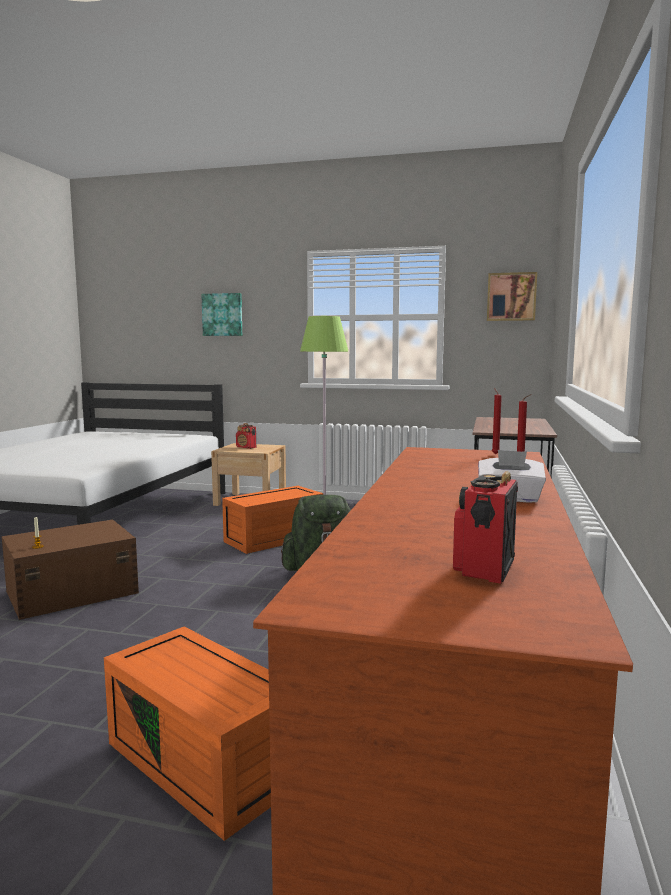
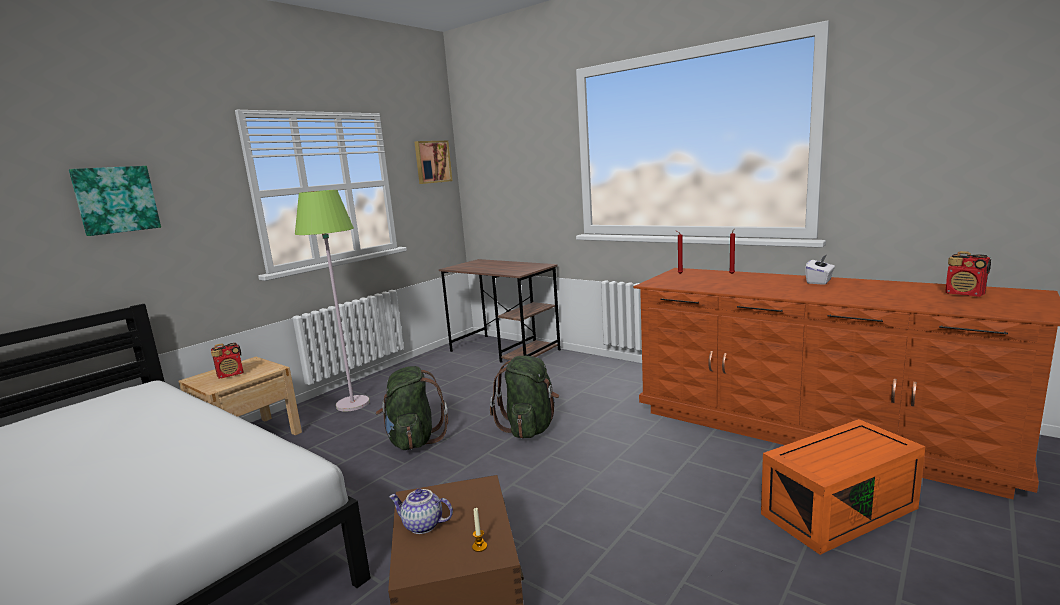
camera: 65 degrees left, 5 degrees up
orange storage box [222,486,323,554] -> green backpack [376,366,448,450]
none -> teapot [389,489,453,534]

